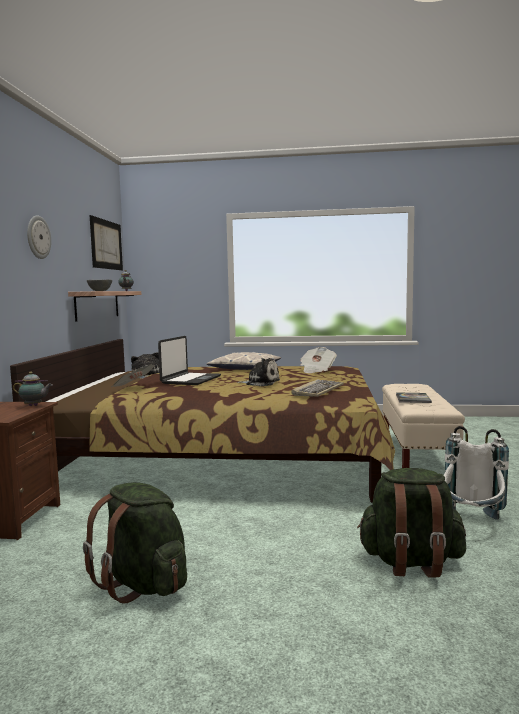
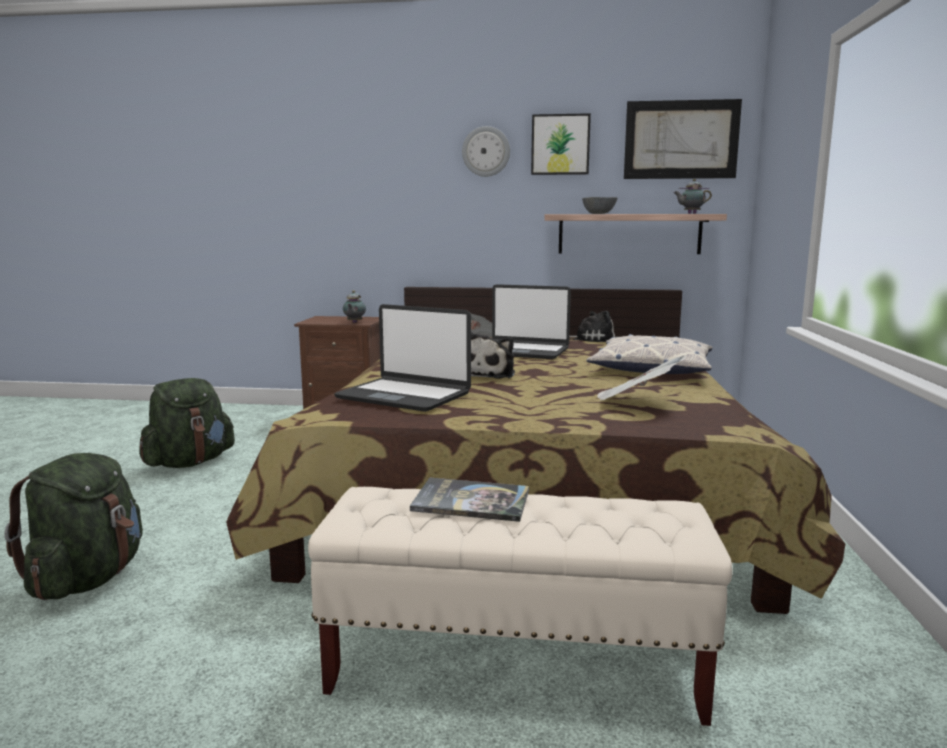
camera: 90 degrees right, 5 degrees up
keyboard [291,379,344,397] -> laptop [334,304,471,412]
white backpack [444,426,509,520] -> none
none -> picture [531,113,591,175]

